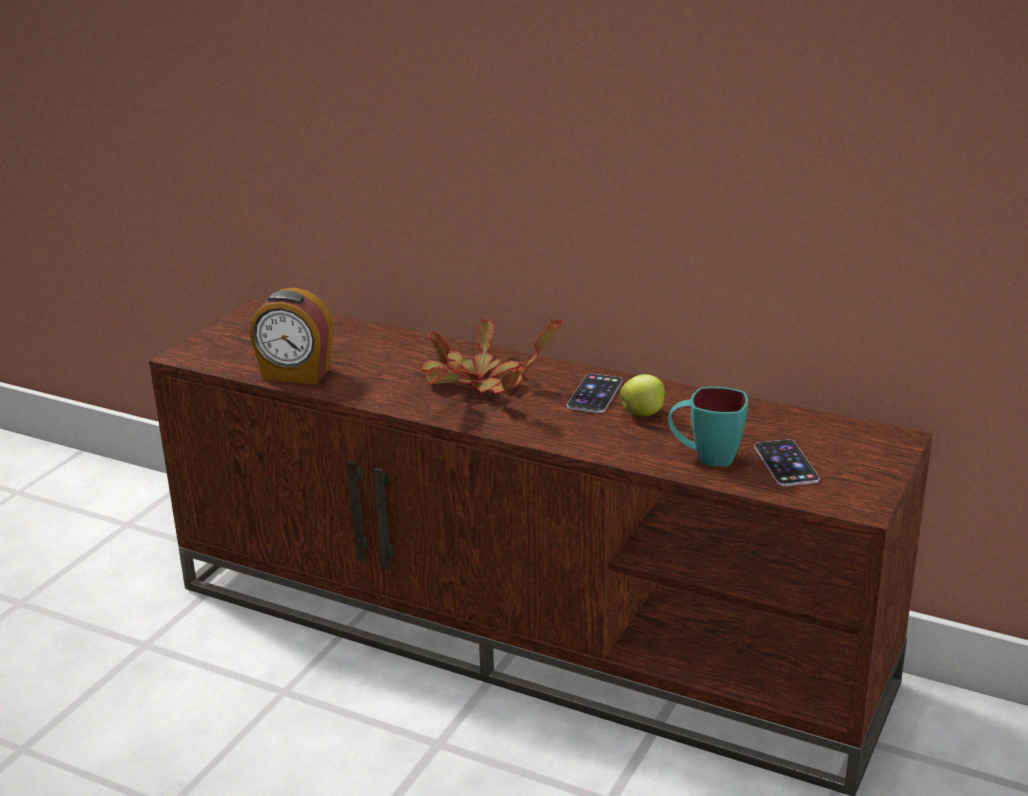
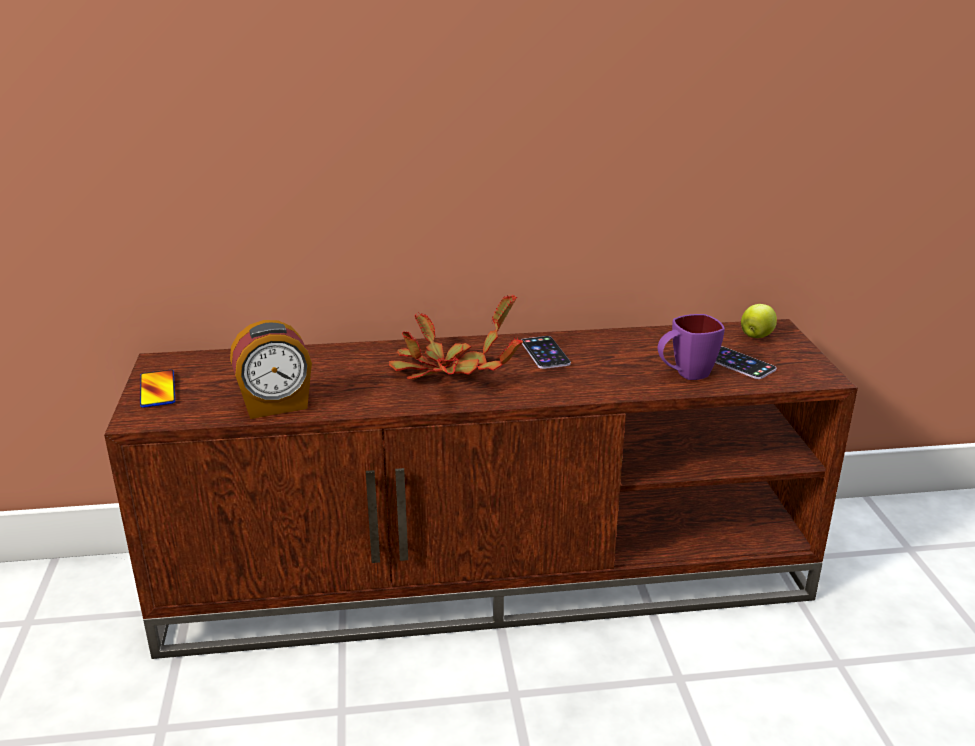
camera: 35 degrees left, 0 degrees up
apple [620,374,668,416] -> apple moved to [741,304,777,338]
turquoise mug [668,387,748,467] -> purple mug [658,314,725,380]
none -> phone [140,370,175,408]

